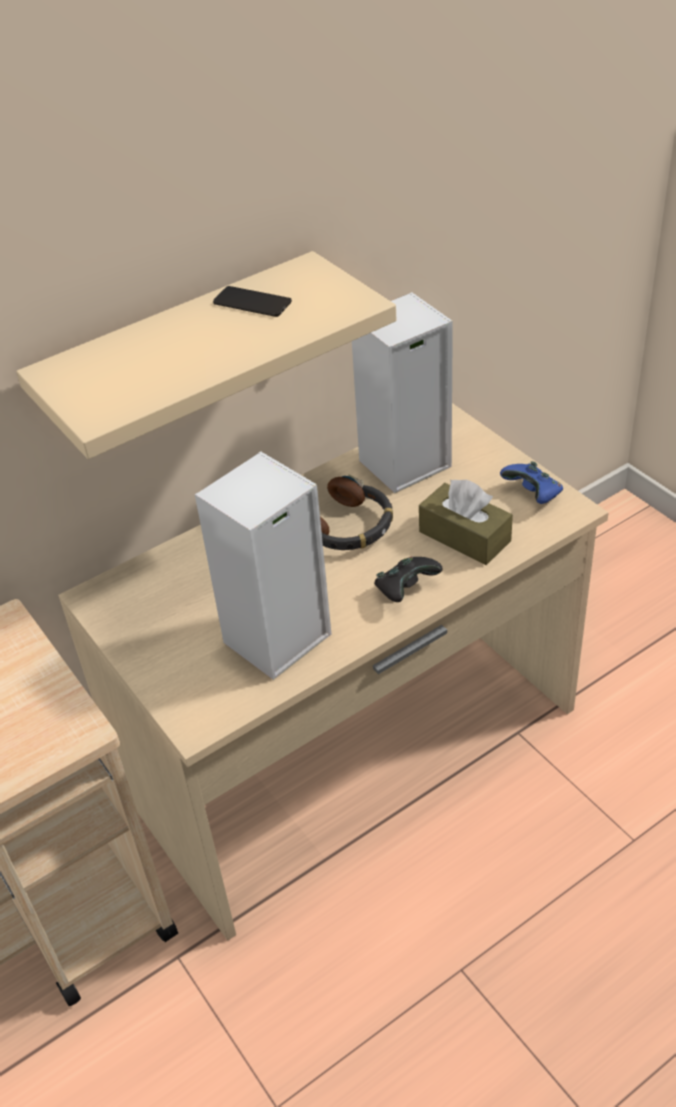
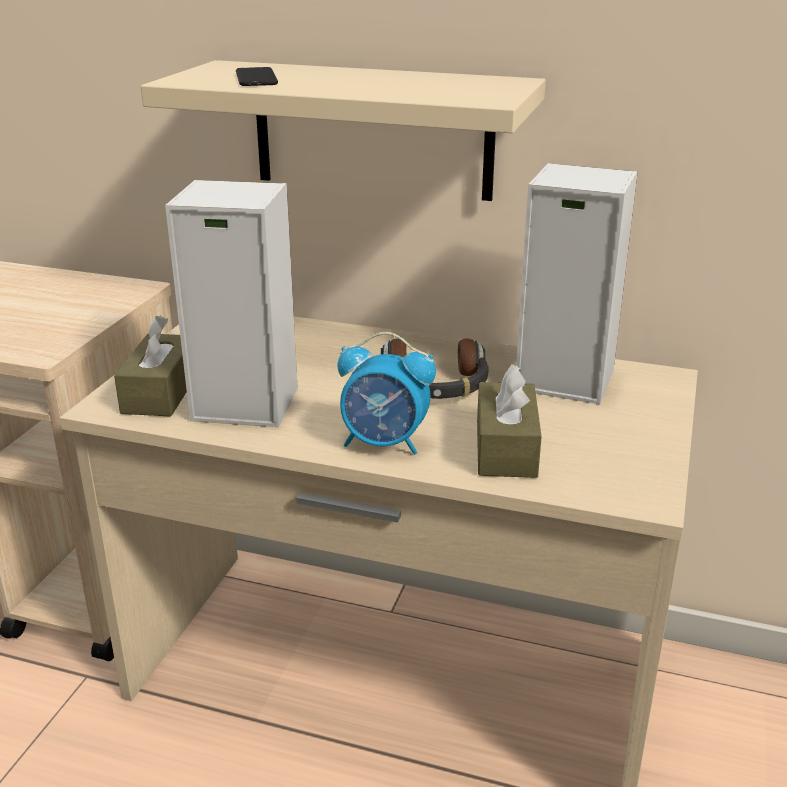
camera: 50 degrees right, 15 degrees down
phone [213,286,292,317] -> phone moved to [236,67,278,86]
black game controller [374,556,443,602] -> alarm clock [337,332,436,455]
blue game controller [500,461,563,504] -> none
none -> brown tissue box [114,315,187,417]

